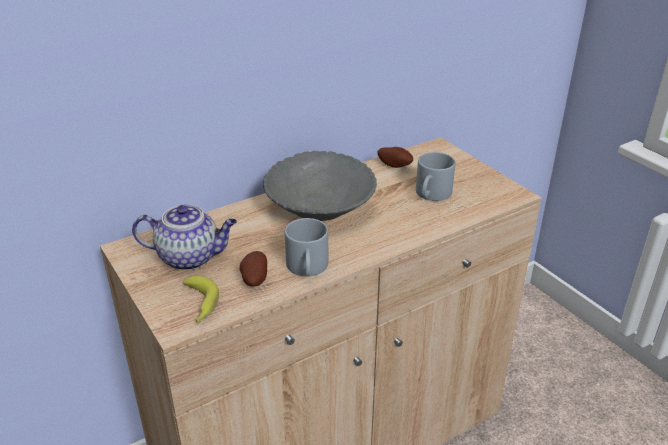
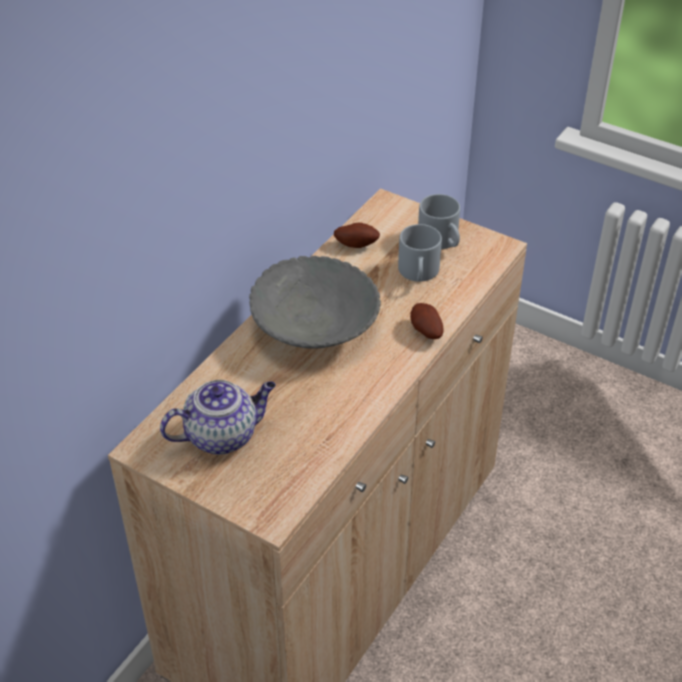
camera: 25 degrees left, 10 degrees up
banana [183,276,219,323] -> none
potato [240,251,267,287] -> potato moved to [410,303,443,339]
grey mug [285,218,328,276] -> grey mug moved to [418,194,460,250]

